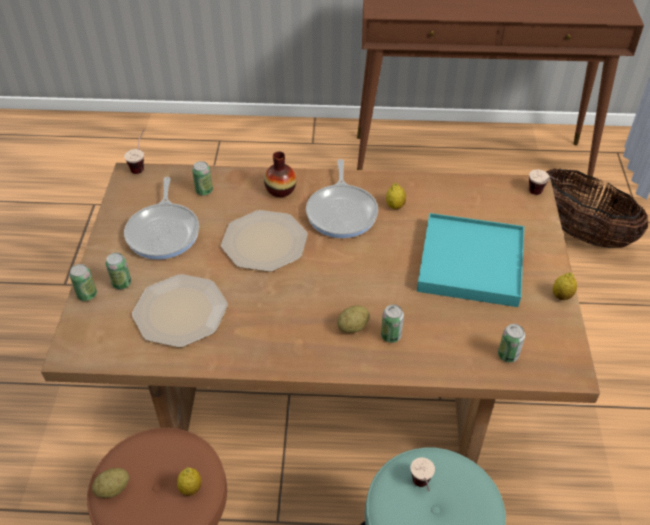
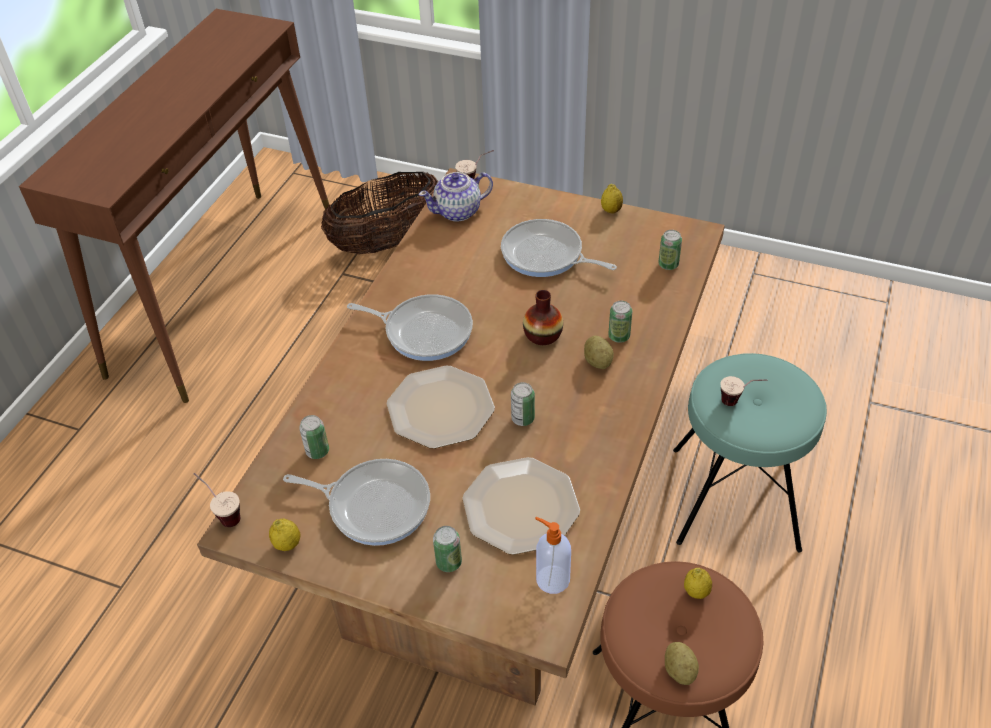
camera: 70 degrees left, 0 degrees up
can [70,264,97,301] -> can moved to [511,382,535,426]
vase [264,151,296,197] -> vase moved to [523,290,563,345]
lemon [386,183,406,209] -> lemon moved to [269,518,301,551]
turquoise tray [417,213,524,307] -> frying pan [501,219,617,277]
none -> teapot [419,172,493,221]
none -> soap dispenser [535,517,571,594]

